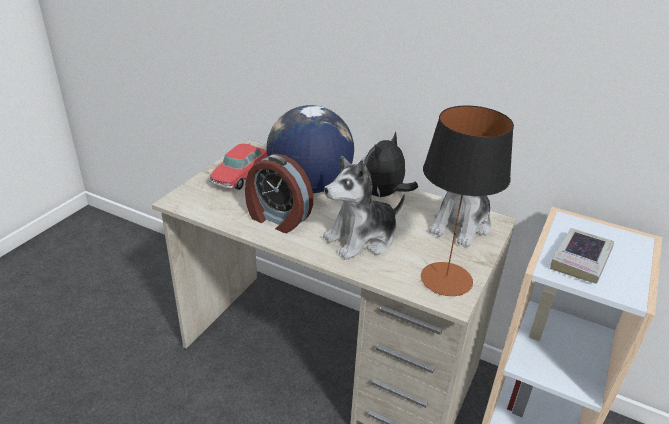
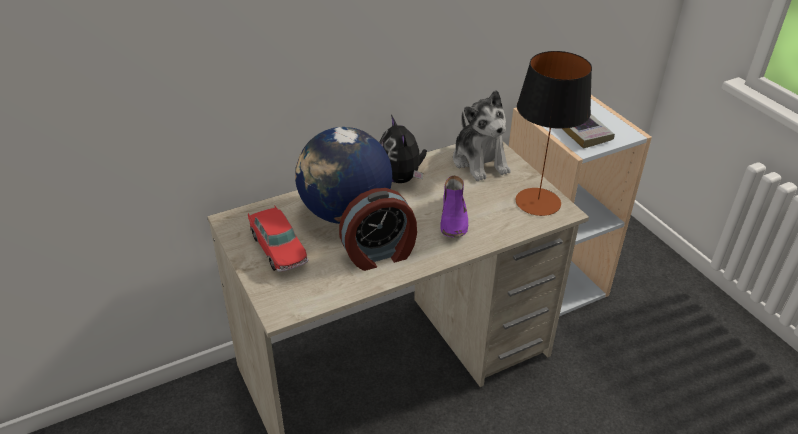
camera: 55 degrees left, 5 degrees up
plush toy [323,156,405,260] -> purple shoe [440,175,468,238]

